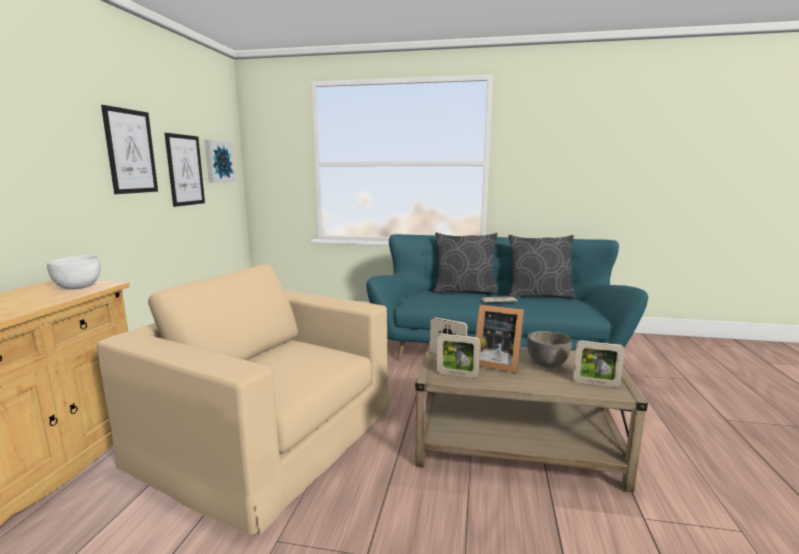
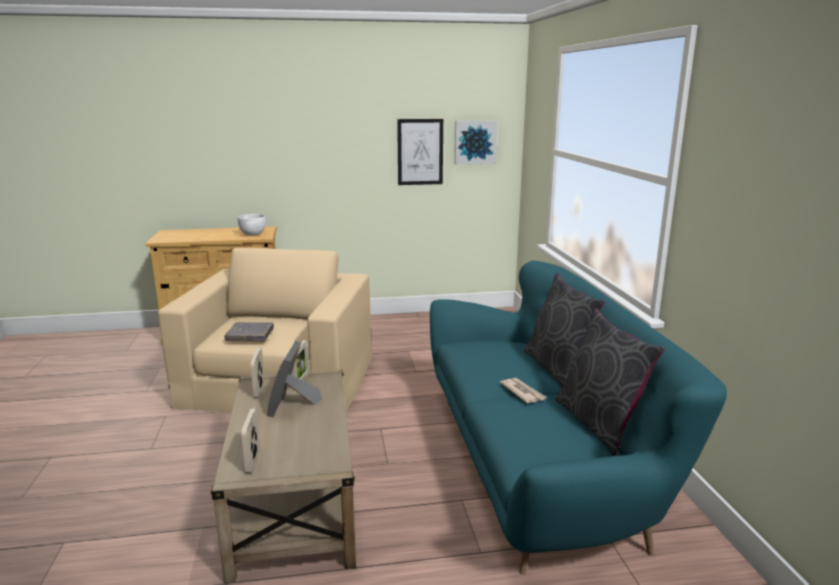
camera: 70 degrees right, 5 degrees up
picture [101,105,158,194] -> none
grey bowl [527,331,572,368] -> none
none -> grey book [224,322,274,341]

